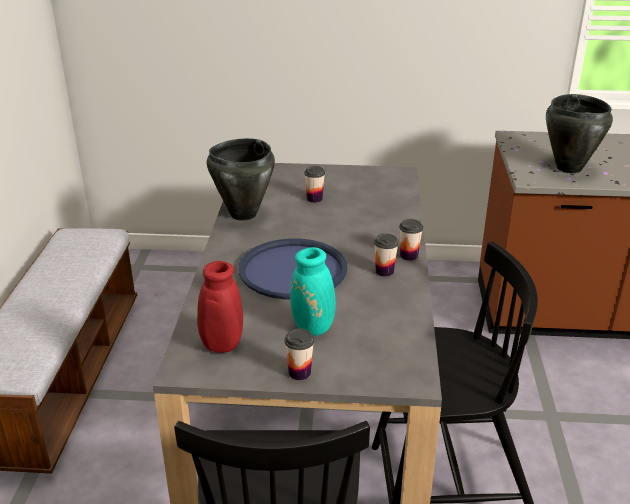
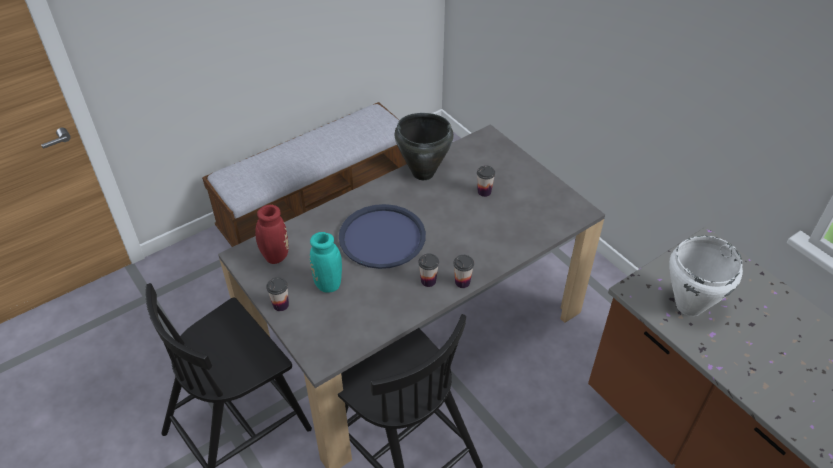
camera: 50 degrees right, 15 degrees up
black cooking pot [546,94,613,173] -> white cooking pot [669,236,743,316]

